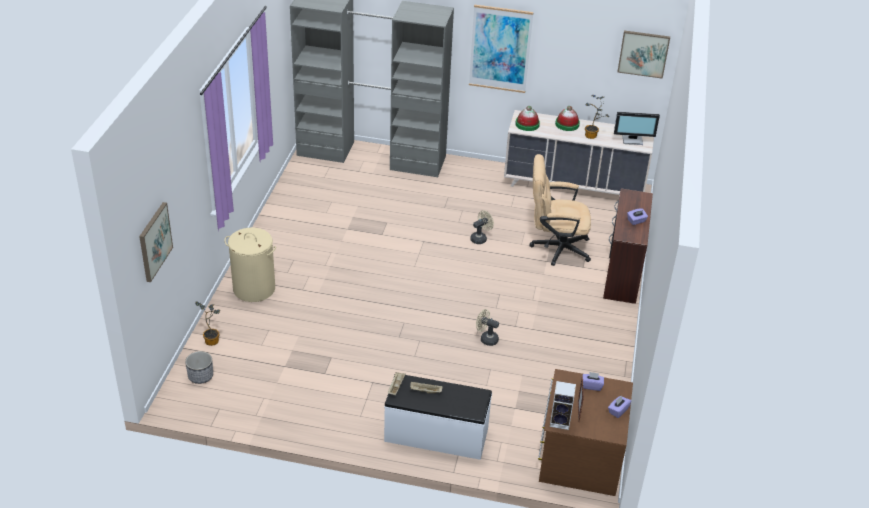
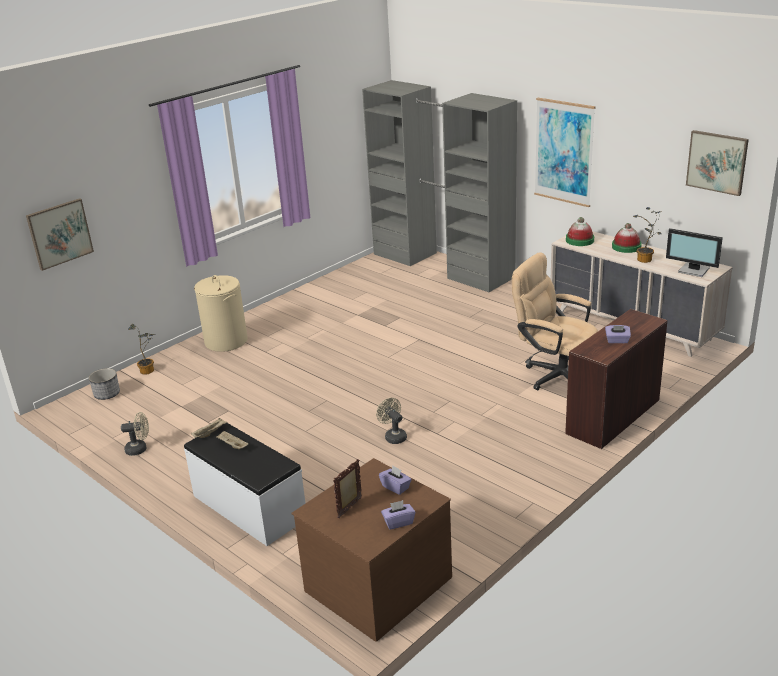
camera: 35 degrees right, 10 degrees down
beige fan [470,210,494,244] -> beige fan moved to [121,412,149,456]
speaker [550,381,576,430] -> none

